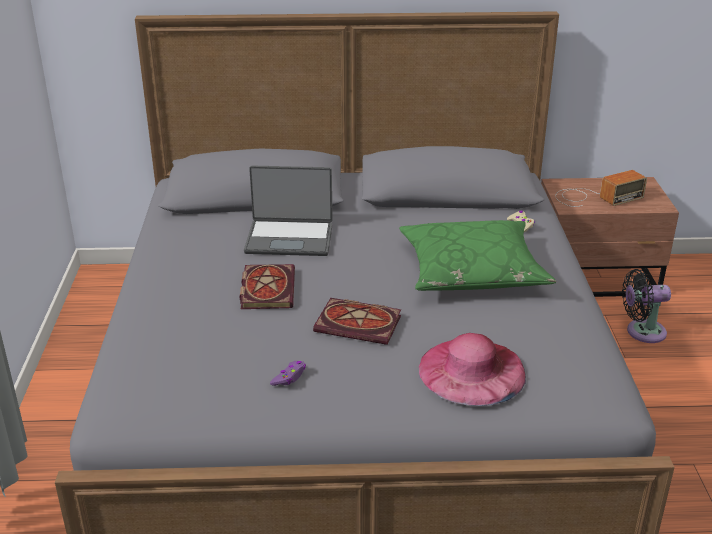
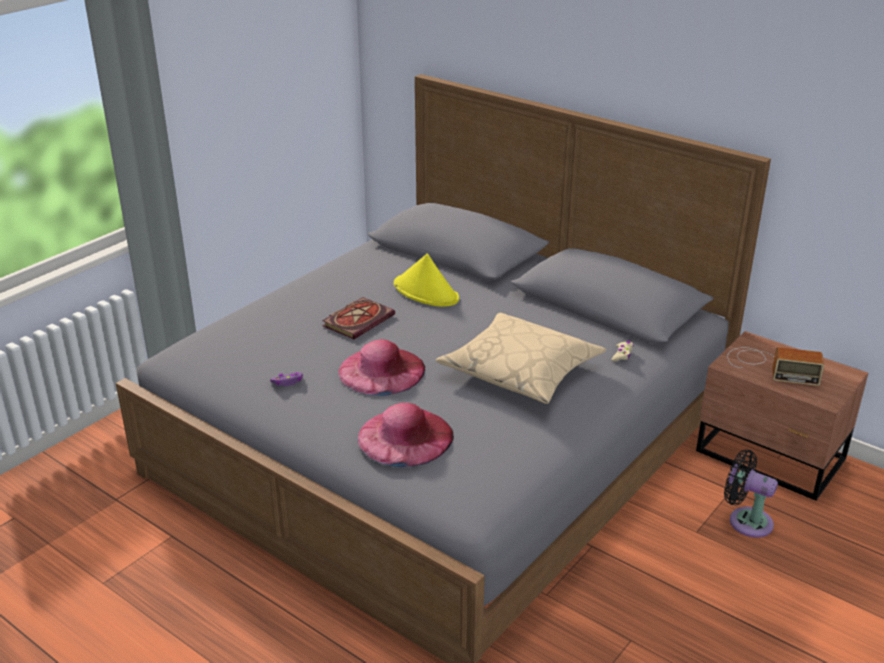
camera: 40 degrees right, 0 degrees up
laptop [244,166,333,256] -> yellow hat [394,254,459,307]
book [313,298,401,345] -> pink hat [339,339,425,396]
green pillow [399,220,556,291] -> beige pillow [436,313,606,404]

